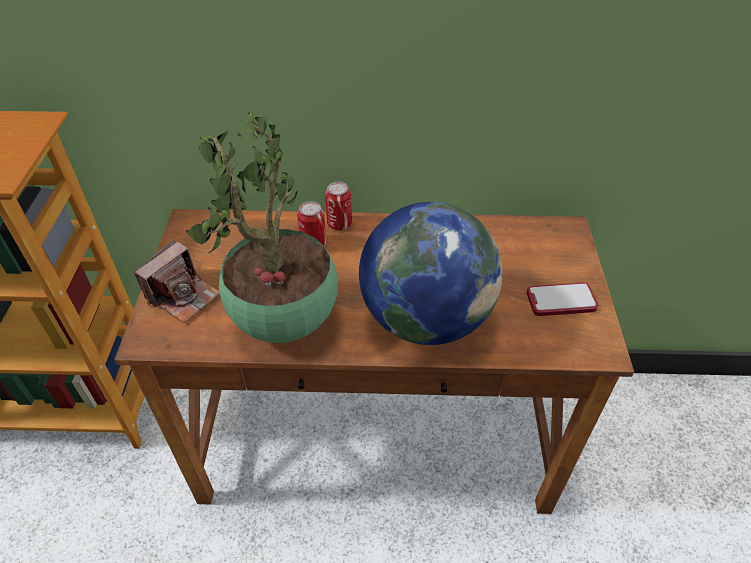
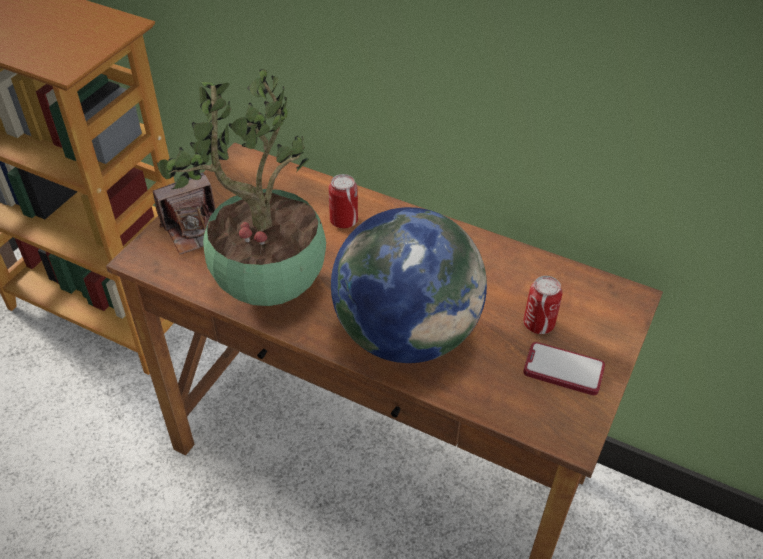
camera: 25 degrees right, 0 degrees up
can [325,181,352,230] -> can moved to [523,276,563,334]

